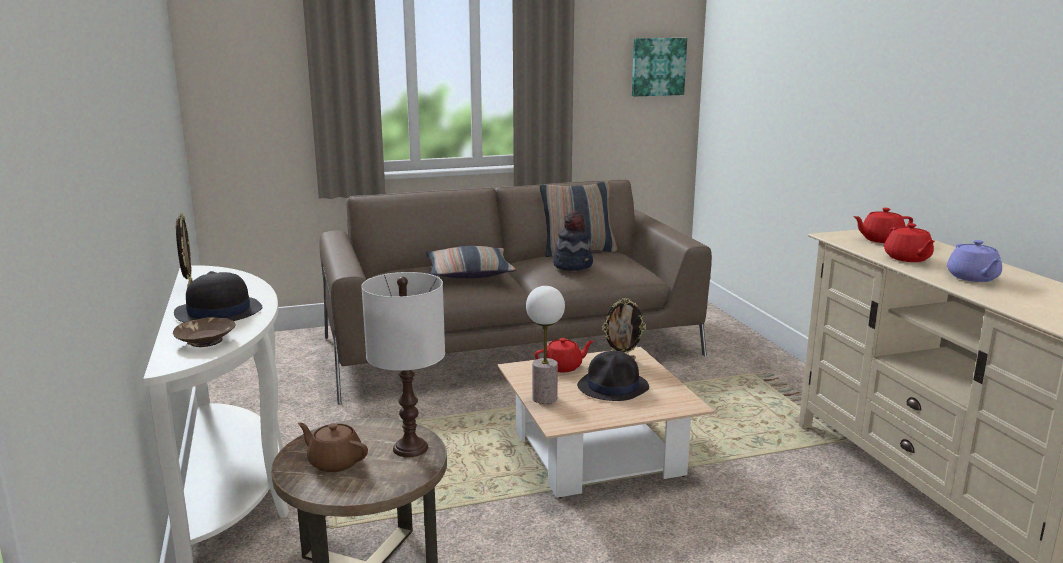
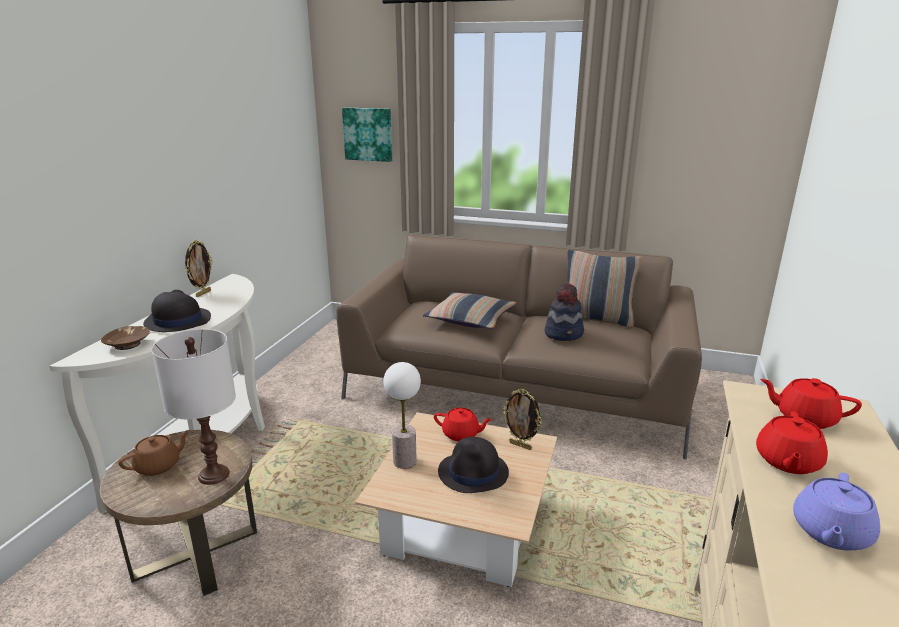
camera: 35 degrees right, 5 degrees up
brown teapot [297,422,368,472] -> brown teapot turned 75 degrees clockwise [118,430,190,476]
picture [632,38,687,96] -> picture moved to [342,108,392,162]

